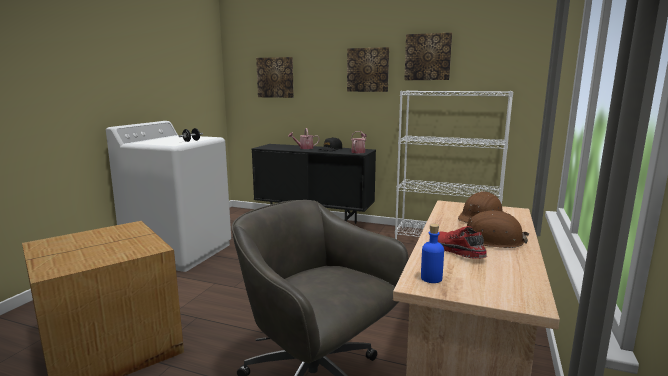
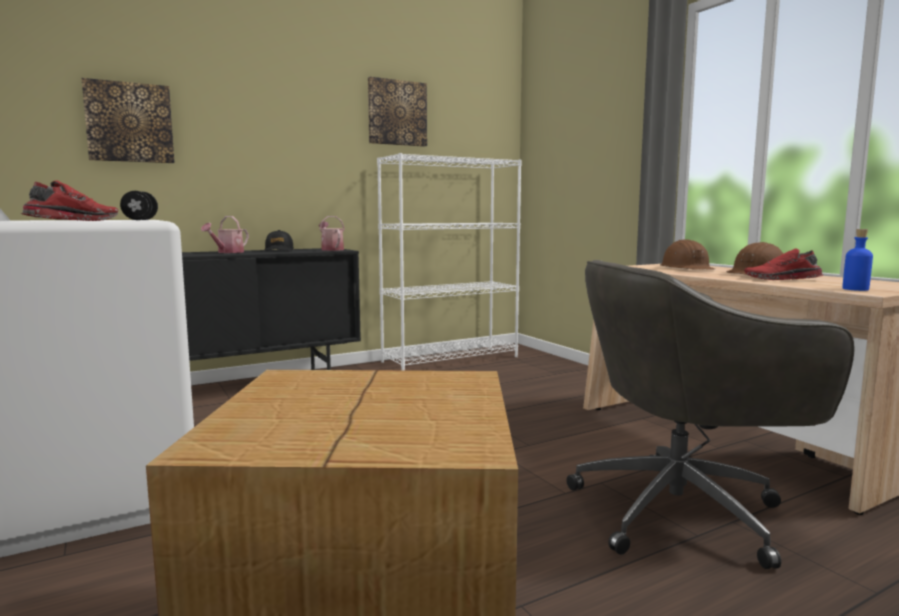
camera: 50 degrees left, 5 degrees down
picture [347,47,389,92] -> none
none -> red shoe [21,180,118,221]

